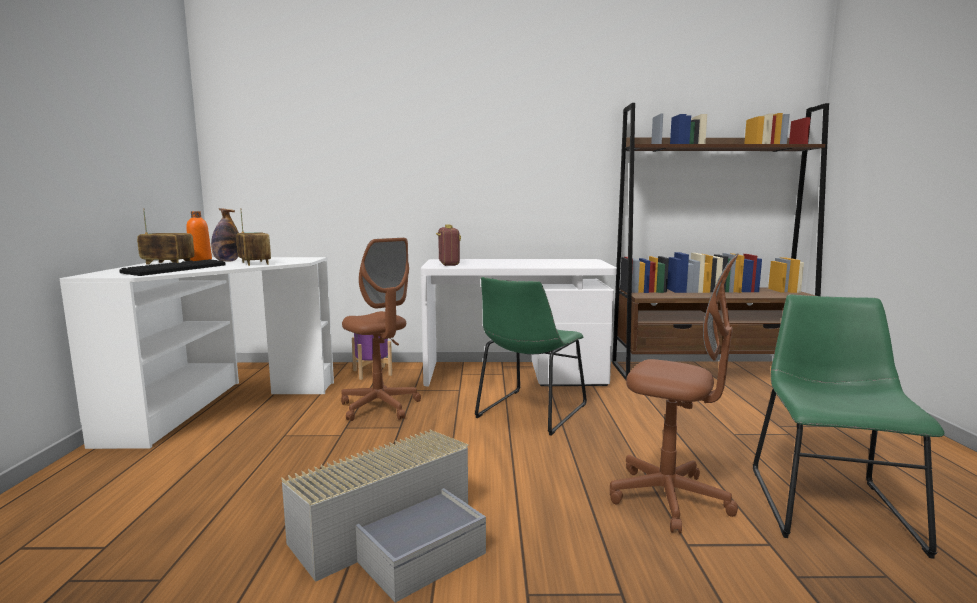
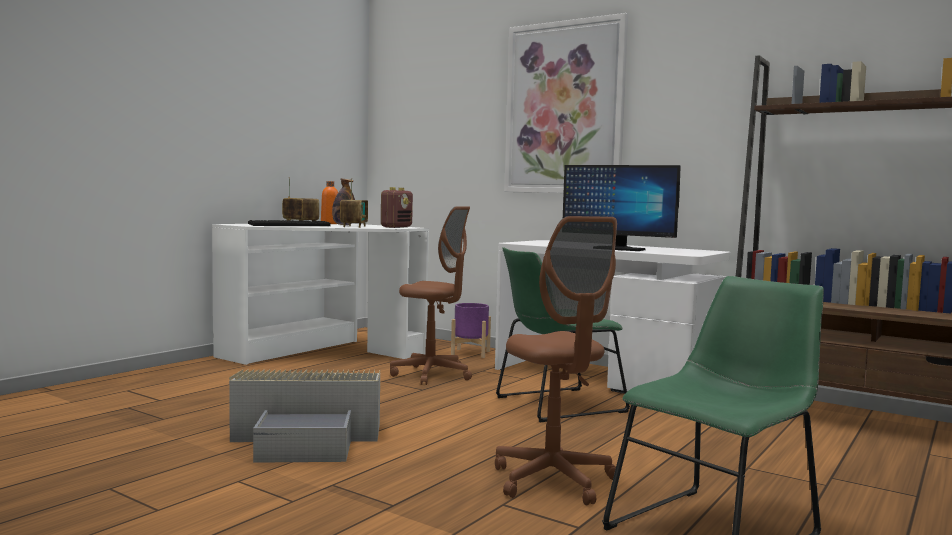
camera: 35 degrees right, 5 degrees down
brown office chair [341,238,421,421] -> brown office chair turned 60 degrees counterclockwise [390,206,472,385]
radio [436,225,461,266] -> radio moved to [381,187,413,228]
none -> picture [504,13,628,193]
none -> monitor [563,165,681,251]

